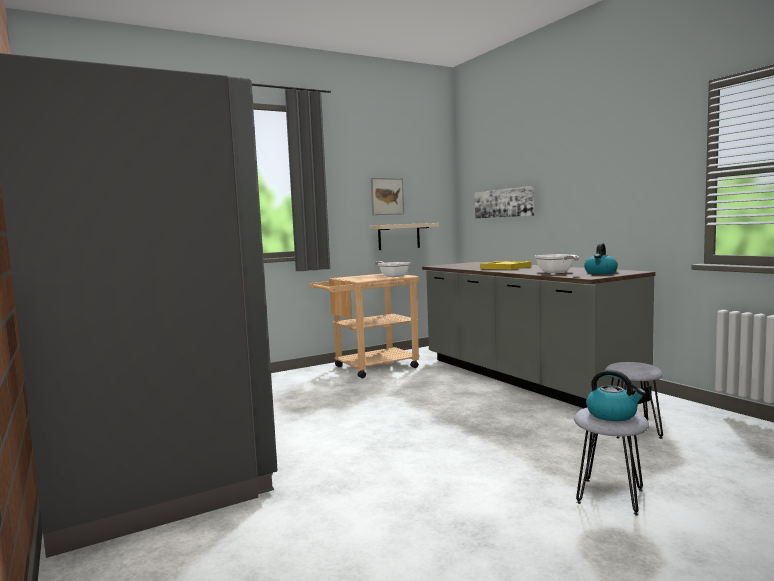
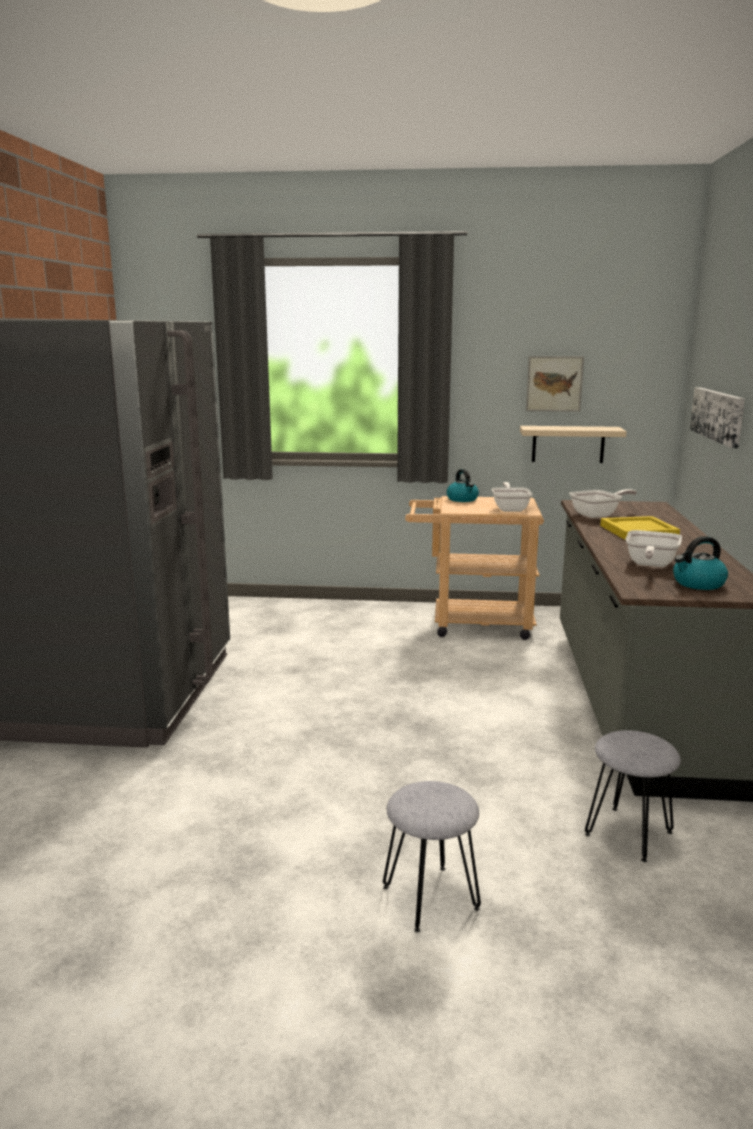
camera: 35 degrees right, 10 degrees up
kettle [586,370,646,421] -> kettle moved to [447,469,479,502]
none -> frying pan [569,489,637,518]

